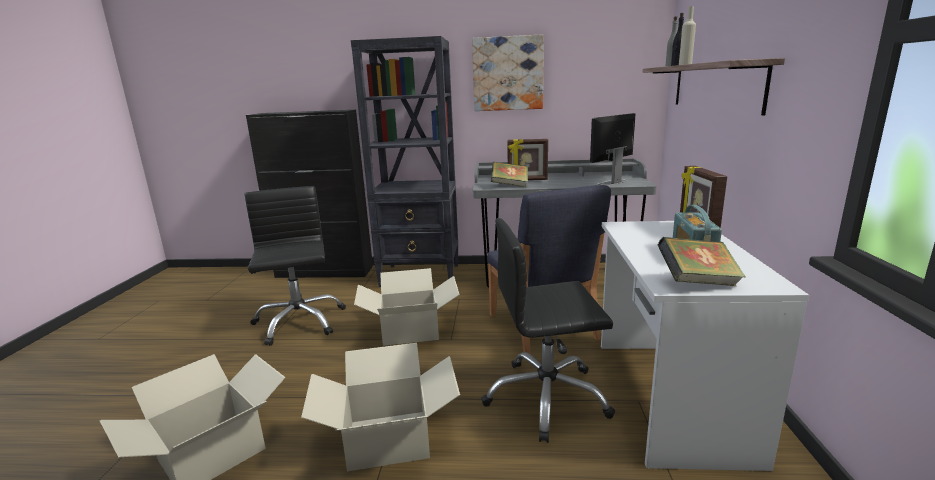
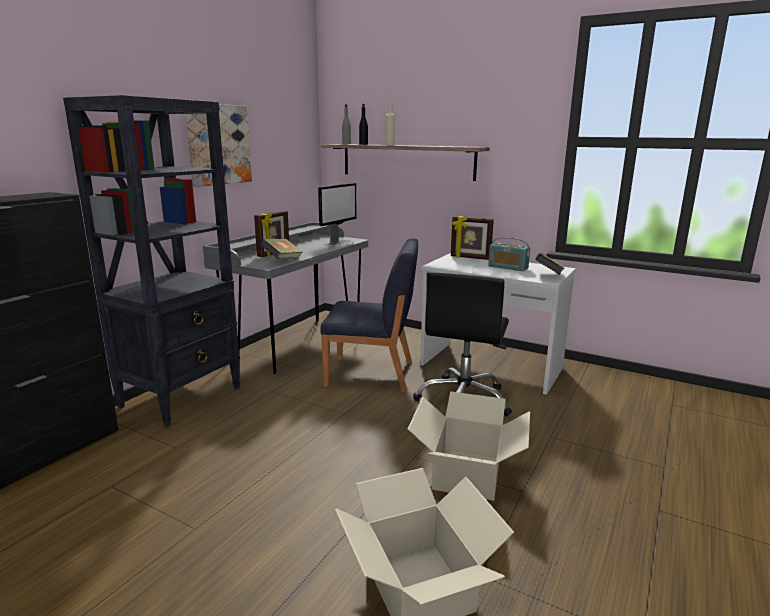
camera: 65 degrees left, 0 degrees up
black office chair [244,186,346,346] -> none
cardboard box [354,268,460,346] -> none
monitor [590,113,635,186] -> monitor turned 135 degrees counterclockwise [318,183,356,246]

